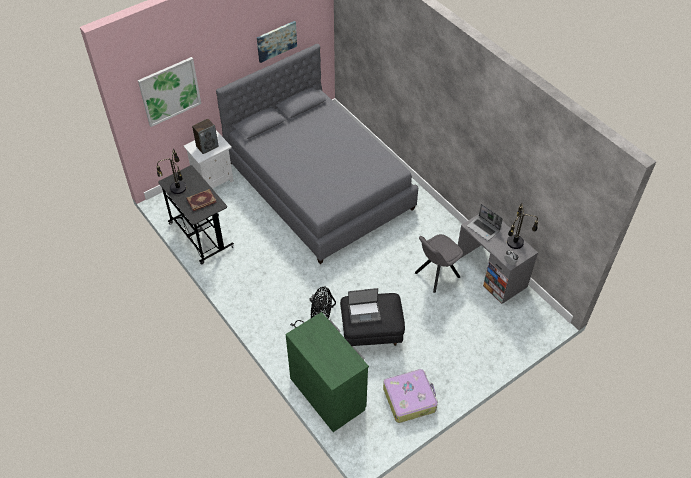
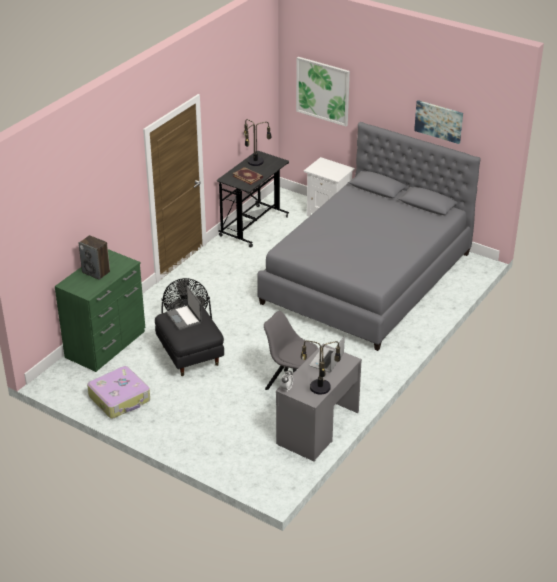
camera: 70 degrees right, 15 degrees down
speaker [192,119,219,154] -> speaker moved to [78,235,110,280]

